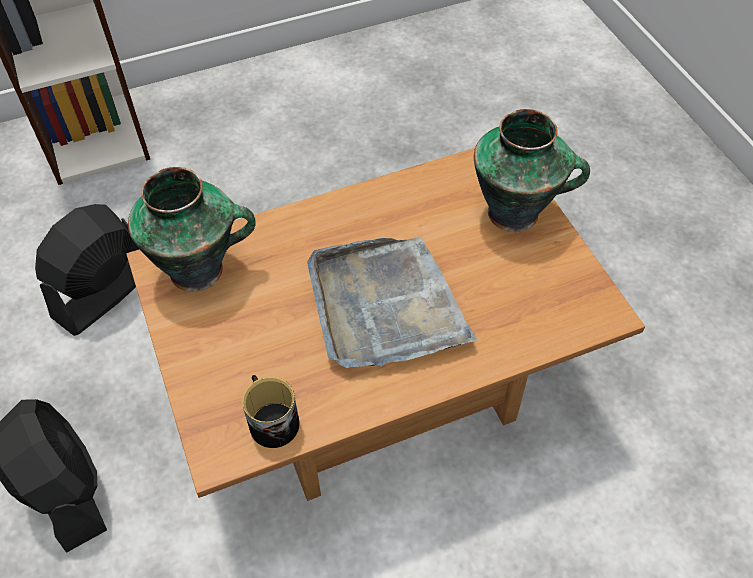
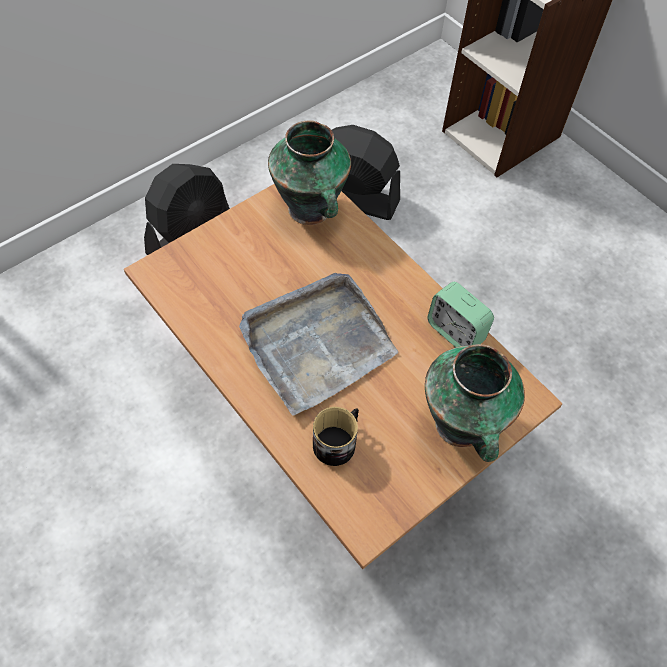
camera: 70 degrees right, 5 degrees up
mug [242,375,299,448] -> mug moved to [313,407,359,466]
none -> alarm clock [427,282,494,347]

